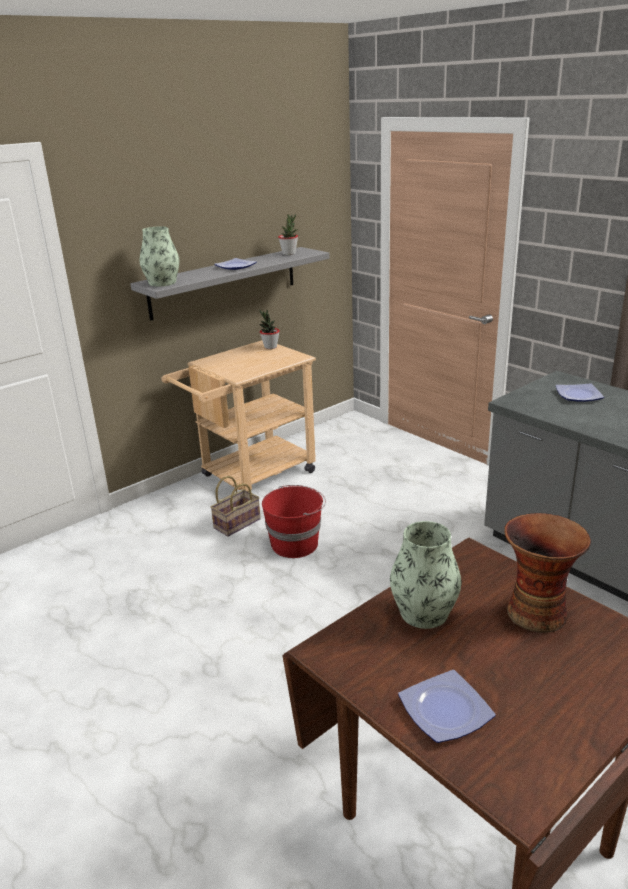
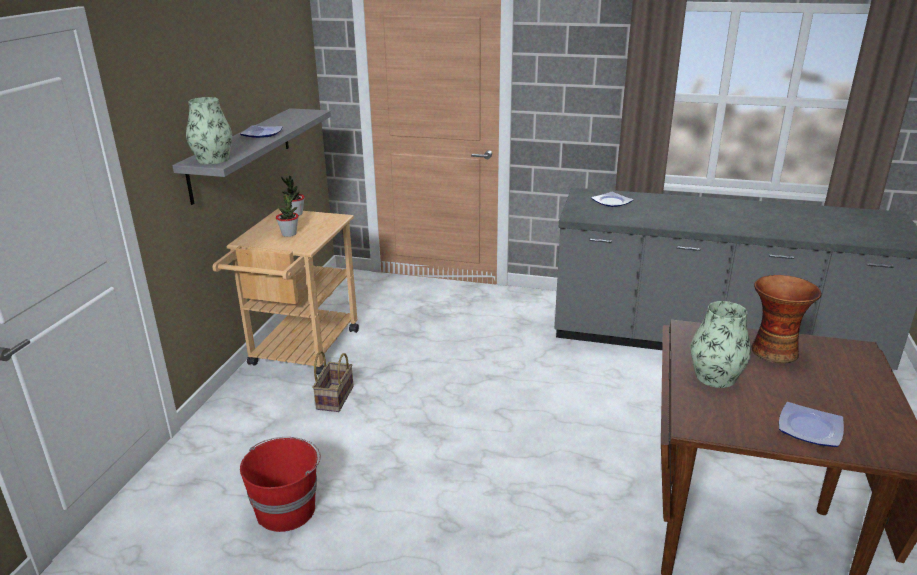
camera: 35 degrees left, 0 degrees up
red bucket [262,485,326,558] -> red bucket moved to [240,437,321,532]
potted plant [278,214,298,255] -> potted plant moved to [276,193,299,237]

